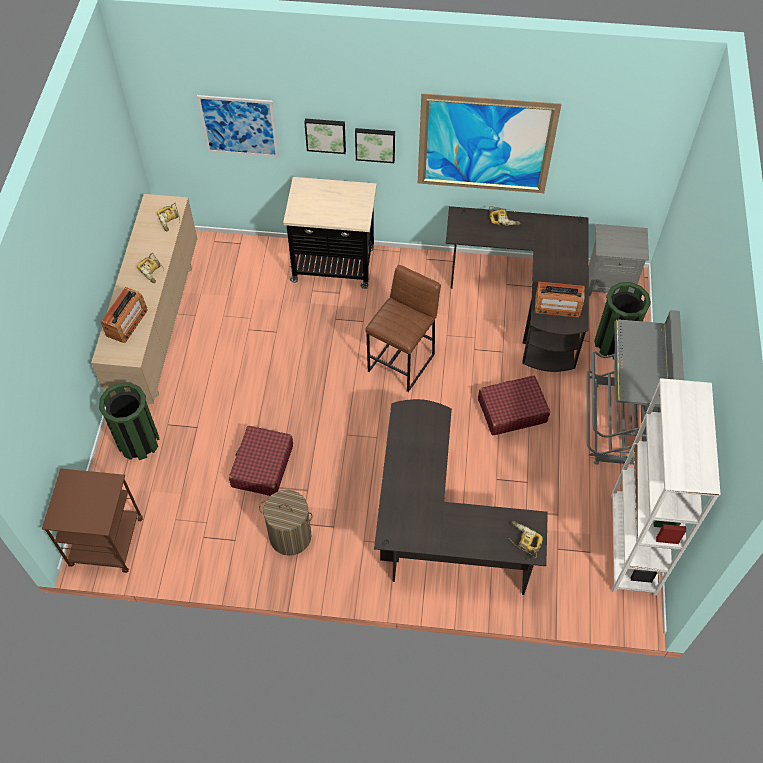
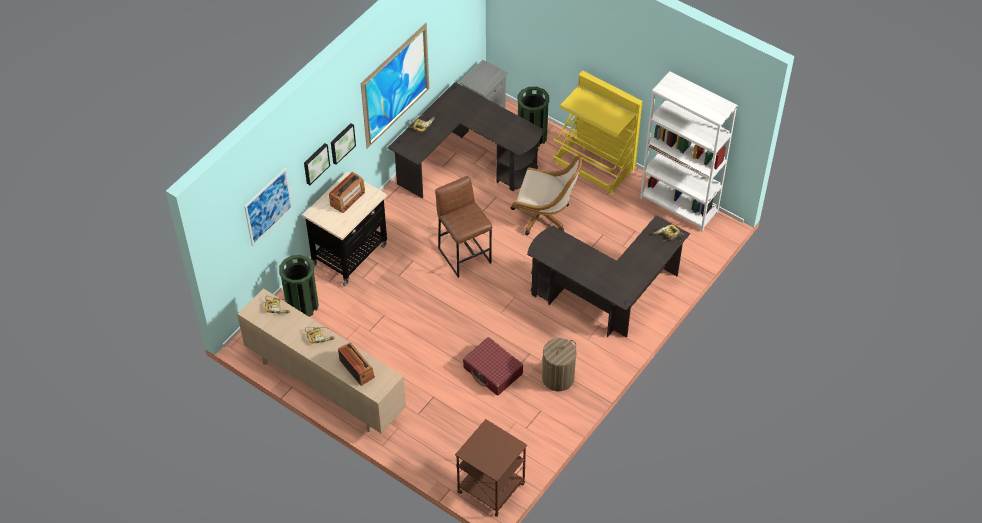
camera: 60 degrees left, 5 degrees down
green trash can [99,382,160,460] -> green trash can moved to [279,255,319,317]
red suitcase [478,375,550,435] -> office chair [511,156,582,235]
radio [534,281,585,318] -> radio moved to [329,172,365,213]
grey shoe rack [586,310,684,465] -> yellow shoe rack [553,71,643,195]

